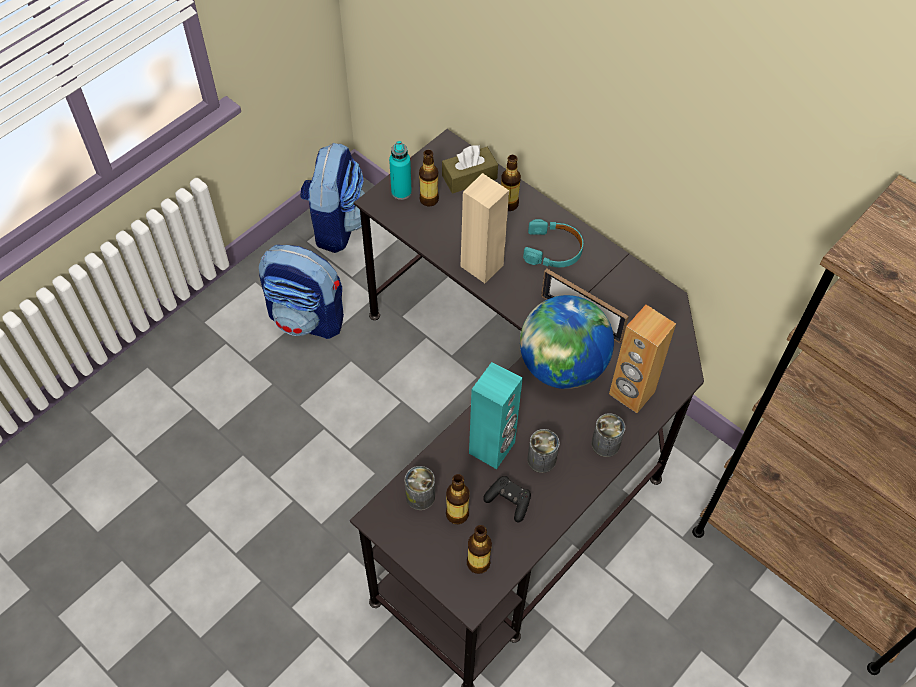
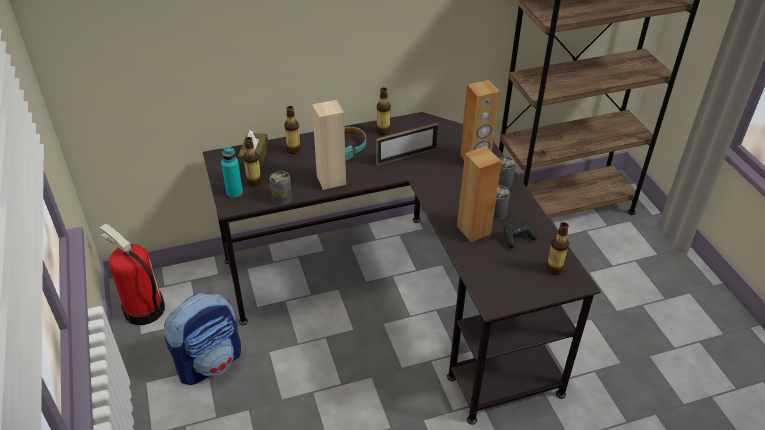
camera: 60 degrees left, 15 degrees down
backpack [300,143,365,253] -> fire extinguisher [99,223,165,325]
can [405,466,435,510] -> can moved to [270,171,292,205]
bottle [446,474,469,524] -> bottle moved to [376,87,391,135]
turquoise speaker [469,362,523,469] -> brown speaker [457,146,502,242]
globe [520,295,614,389] -> none

